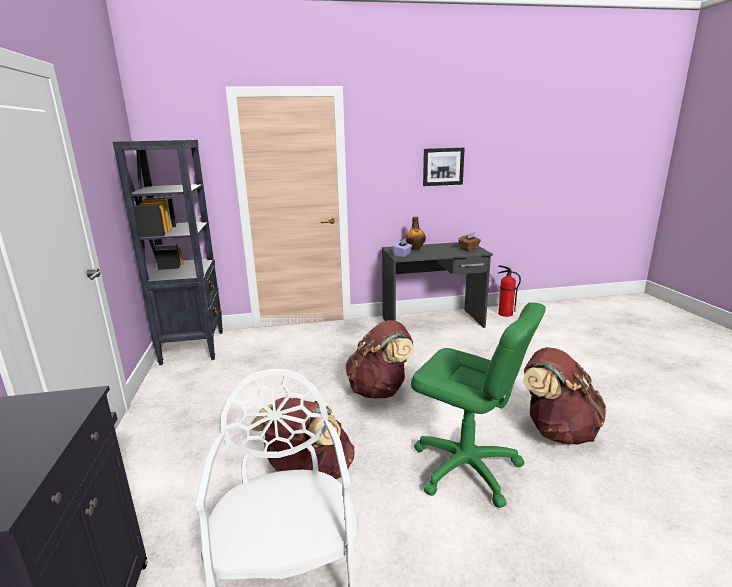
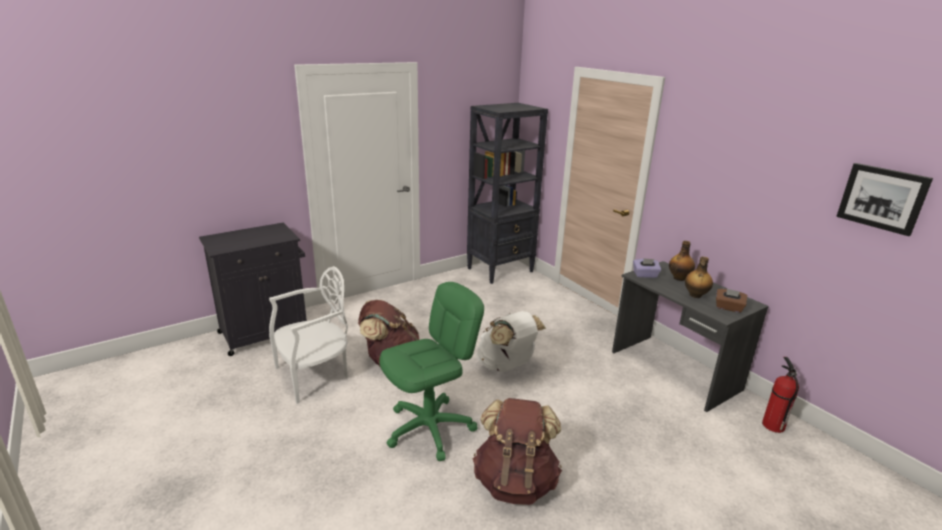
camera: 65 degrees right, 5 degrees up
brown backpack [345,320,414,399] -> white backpack [476,311,546,372]
green office chair [411,302,546,508] -> green office chair turned 135 degrees counterclockwise [379,282,484,461]
picture [423,148,465,186] -> picture moved to [836,163,933,236]
none -> bottle [685,257,713,298]

